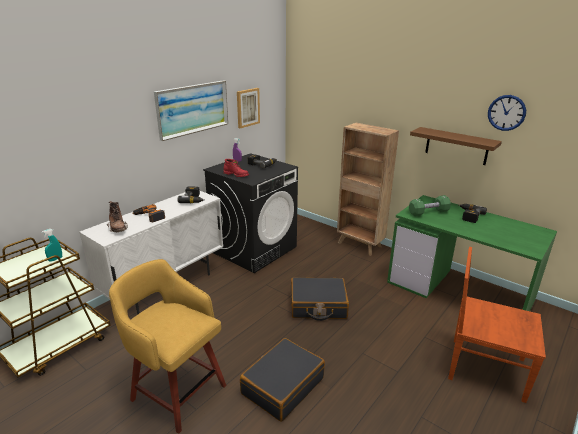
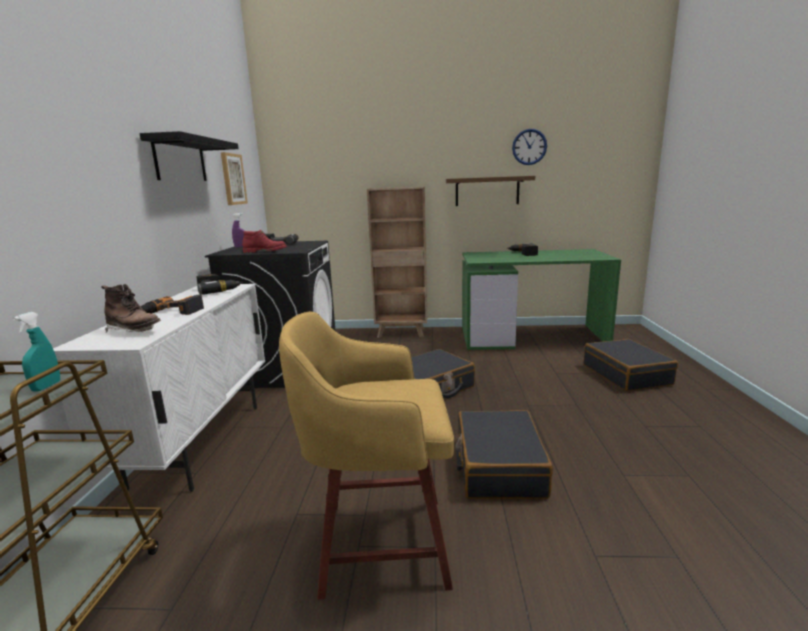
camera: 35 degrees left, 10 degrees down
picture [154,80,228,141] -> black shelf [140,131,239,181]
green dumbbell [409,195,451,216] -> none
brown chair [448,247,546,403] -> black suitcase [584,339,678,391]

